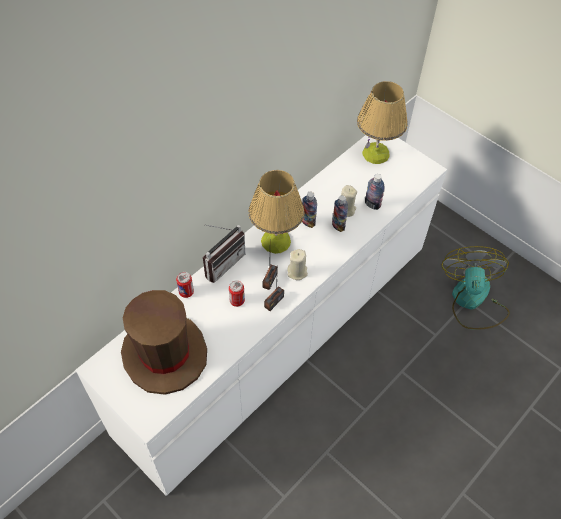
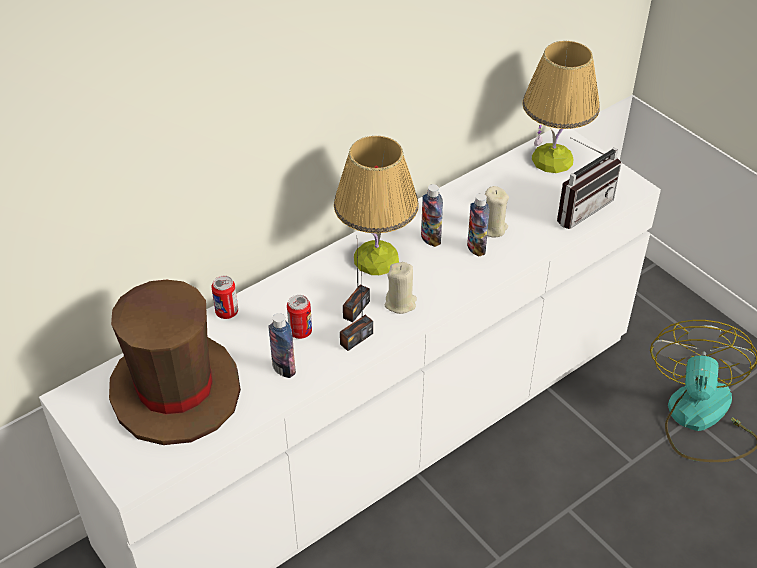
camera: 10 degrees right, 10 degrees down
radio [203,224,245,283] -> radio moved to [557,137,621,229]
bottle [365,174,385,210] -> bottle moved to [268,313,296,378]

